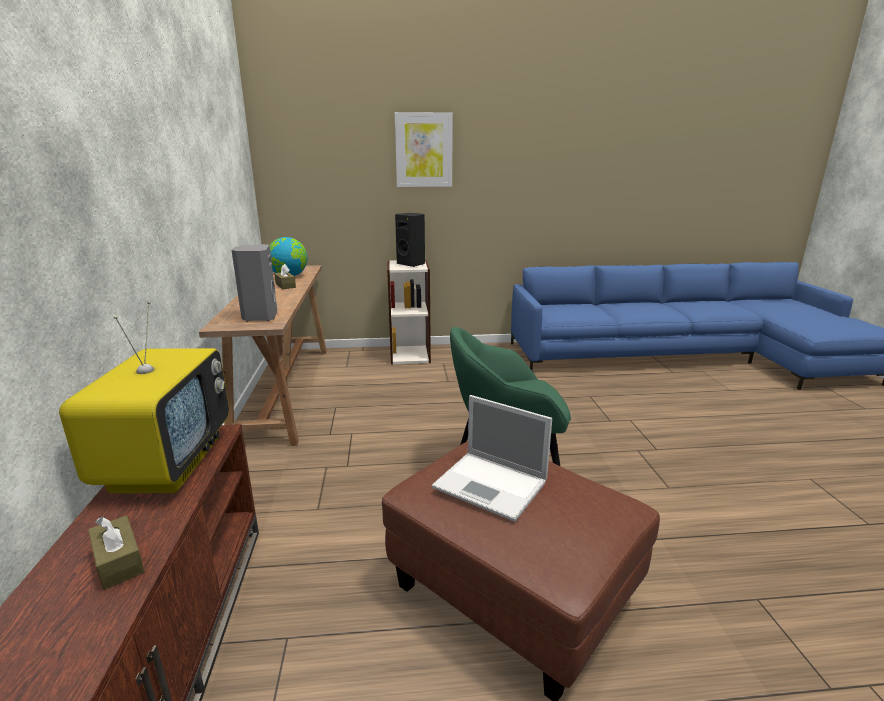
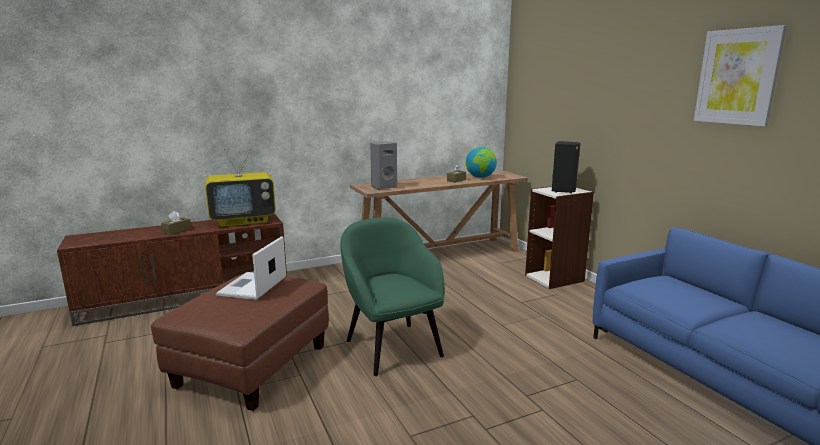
camera: 70 degrees right, 5 degrees down
picture [395,112,453,187] -> picture moved to [694,25,787,126]

